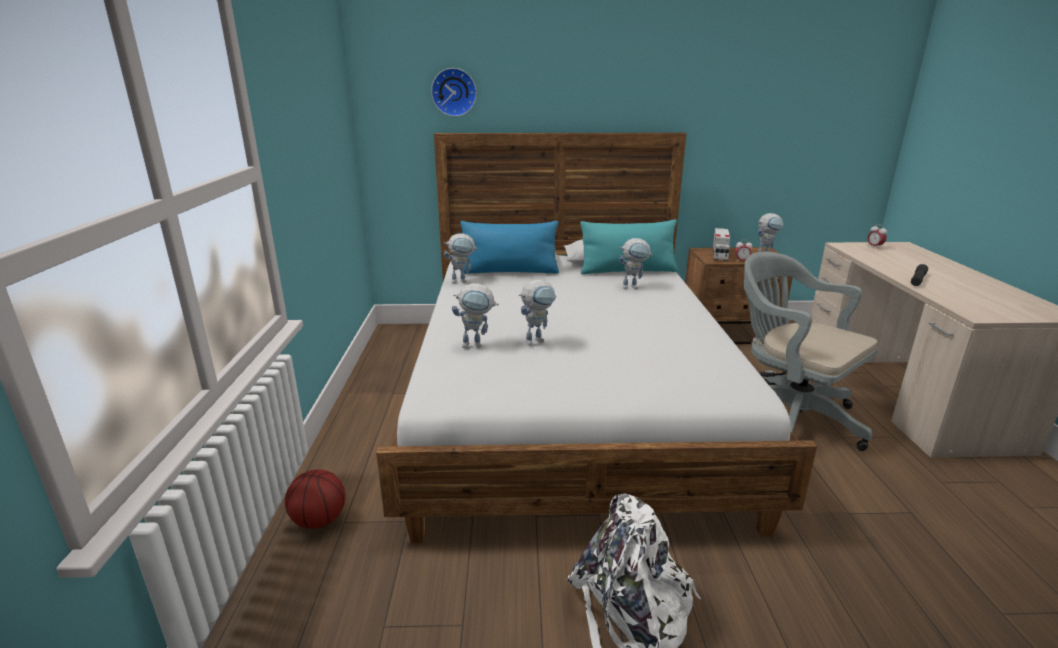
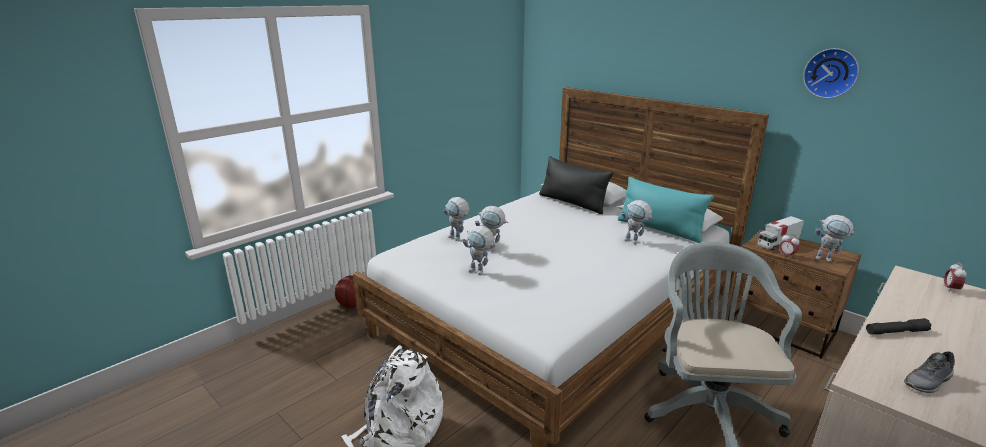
camera: 45 degrees right, 0 degrees up
wall clock [431,68,477,117] -> wall clock moved to [803,48,859,98]
toy robot [444,234,478,284] -> toy robot moved to [463,226,495,275]
blue pillow [460,221,559,274] -> black pillow [539,156,613,214]
none -> grey shoe [904,351,955,393]

